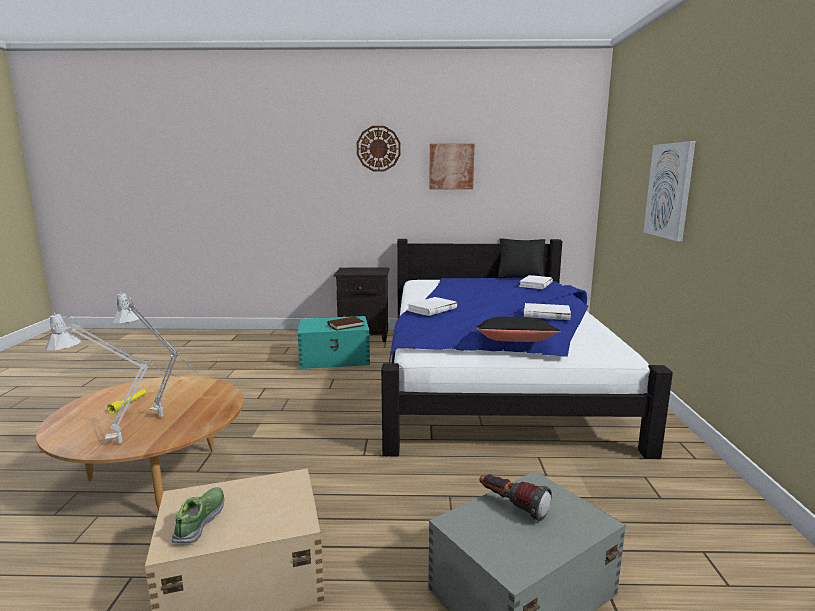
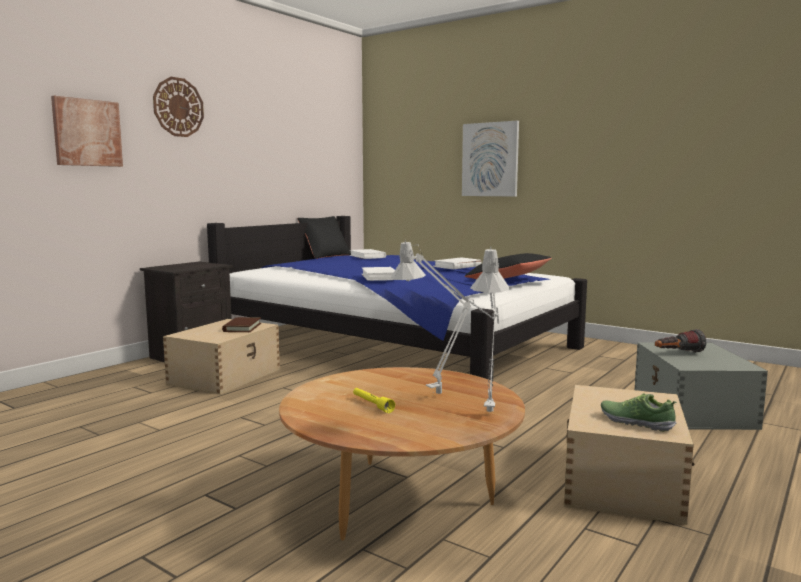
camera: 55 degrees left, 5 degrees down
turquoise storage box [298,316,370,369] -> beige storage box [163,319,280,395]
picture [429,144,474,189] -> picture moved to [51,96,123,167]

